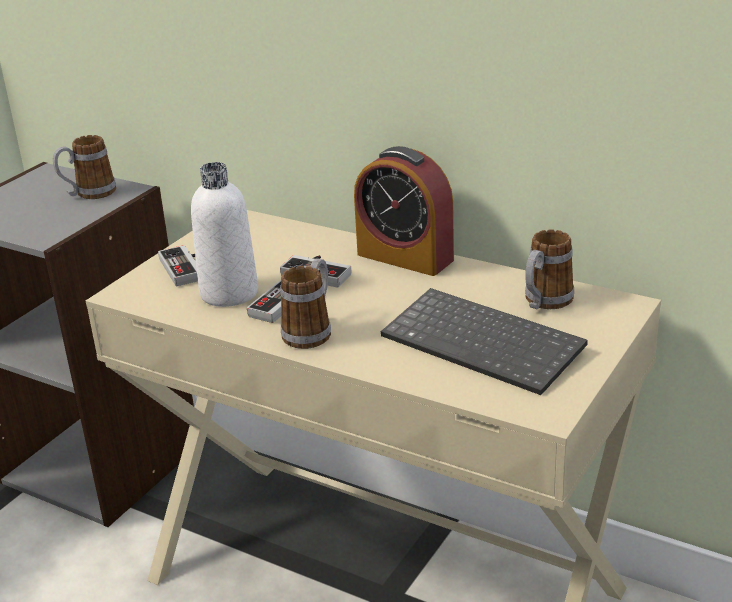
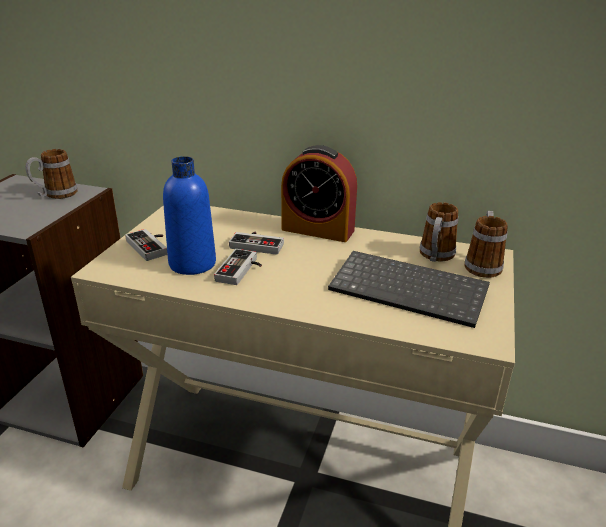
camera: 15 degrees left, 0 degrees up
white bottle [191,162,258,307] -> blue bottle [163,156,216,275]
mug [280,258,331,349] -> mug moved to [464,211,508,278]

